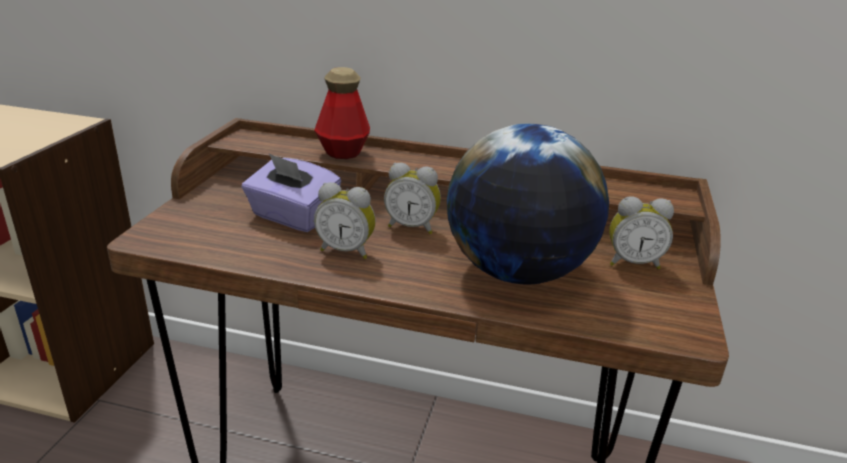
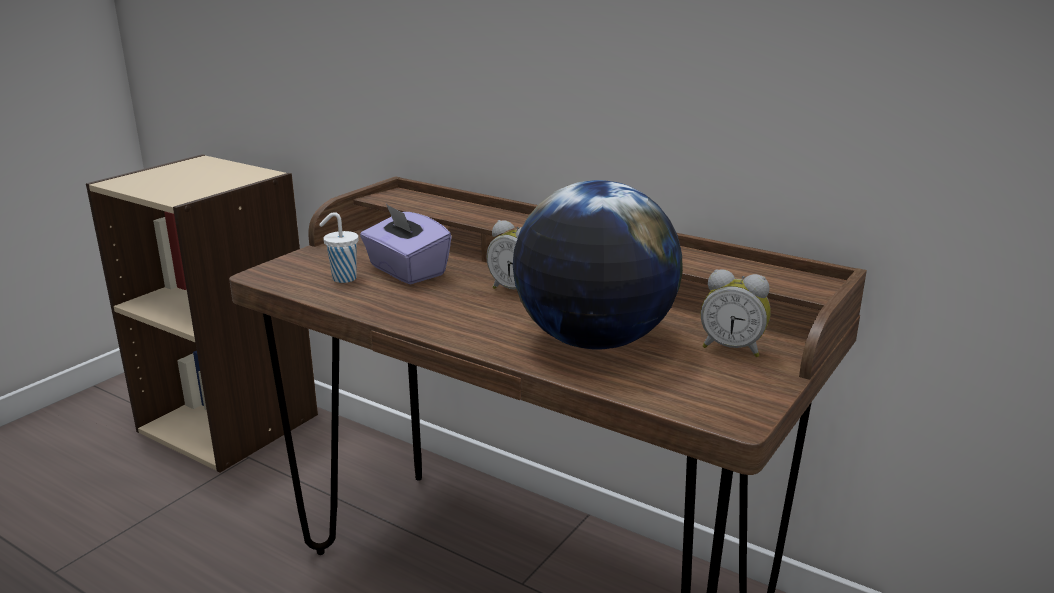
camera: 20 degrees right, 5 degrees down
bottle [314,67,370,159] -> none
alarm clock [314,182,376,259] -> none
none -> white cup [319,212,359,283]

